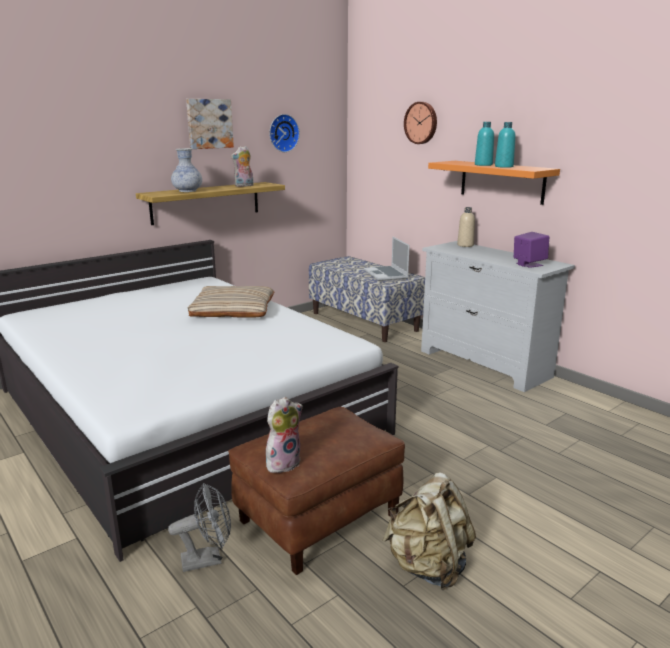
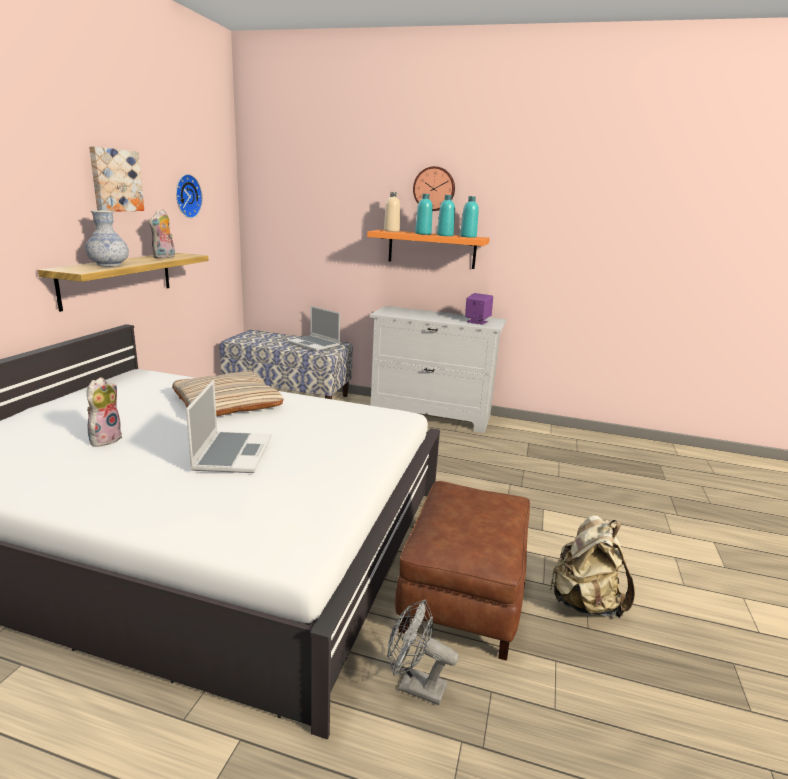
camera: 35 degrees left, 0 degrees up
grey fan [168,483,231,572] -> grey fan turned 105 degrees counterclockwise [387,599,459,705]
plush toy [266,397,303,473] -> plush toy moved to [87,377,123,447]
wall clock [404,102,437,144] -> wall clock moved to [413,166,455,211]
beige bottle [457,207,475,247] -> beige bottle moved to [384,192,400,232]
none -> laptop [186,380,271,473]
none -> turquoise bottle [460,196,479,238]

